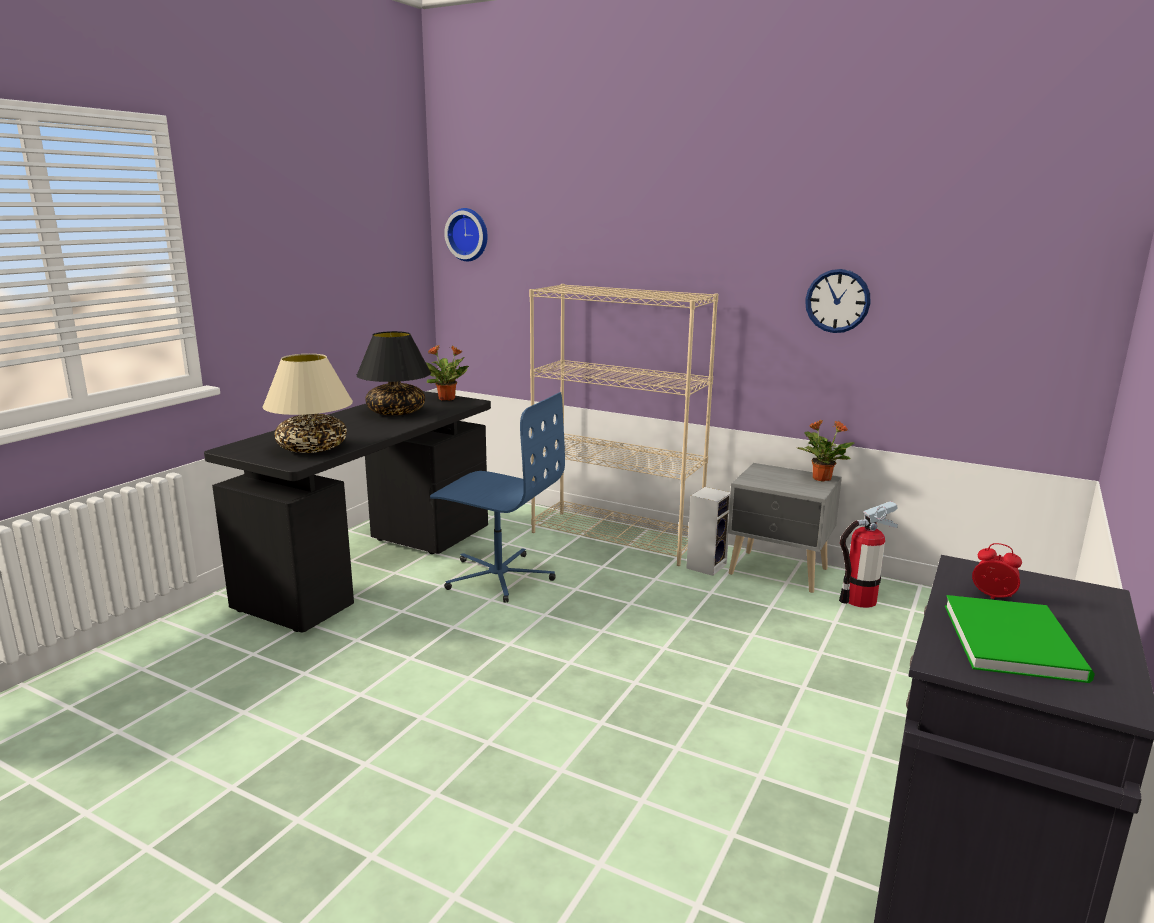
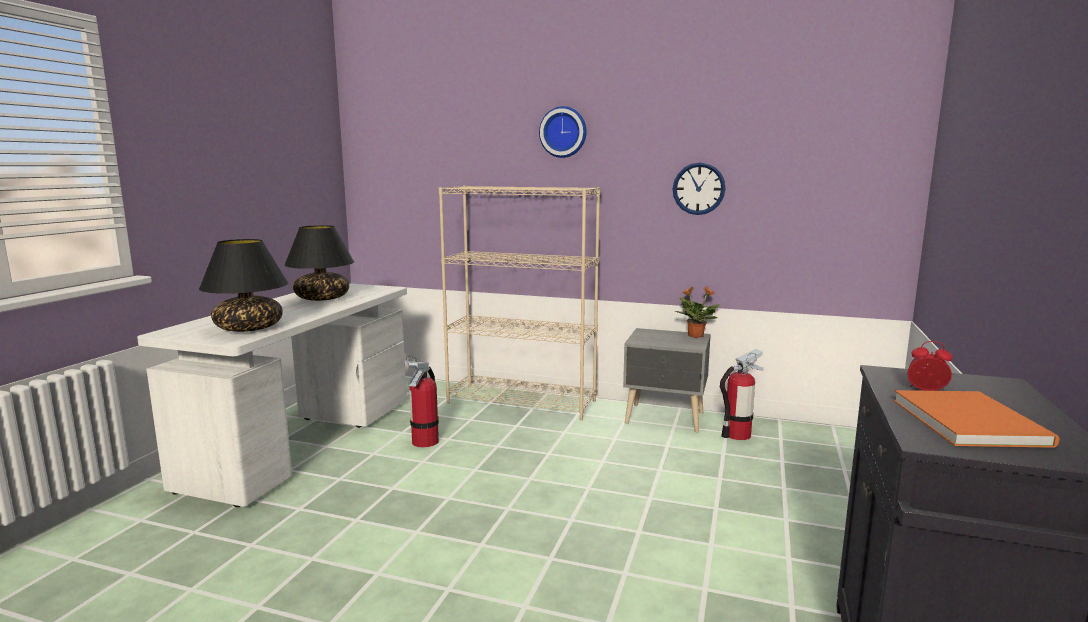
camera: 10 degrees left, 5 degrees down
black desk [204,391,491,632] -> white desk [137,283,407,507]
beige table lamp [263,354,353,453] -> black table lamp [199,239,288,332]
potted plant [426,345,469,401] -> none
blue office chair [430,392,565,603] -> fire extinguisher [405,355,439,448]
wall clock [444,208,488,261] -> wall clock moved to [539,106,587,158]
speaker [686,487,731,576] -> none
green book [945,595,1095,683] -> orange book [894,390,1060,448]

